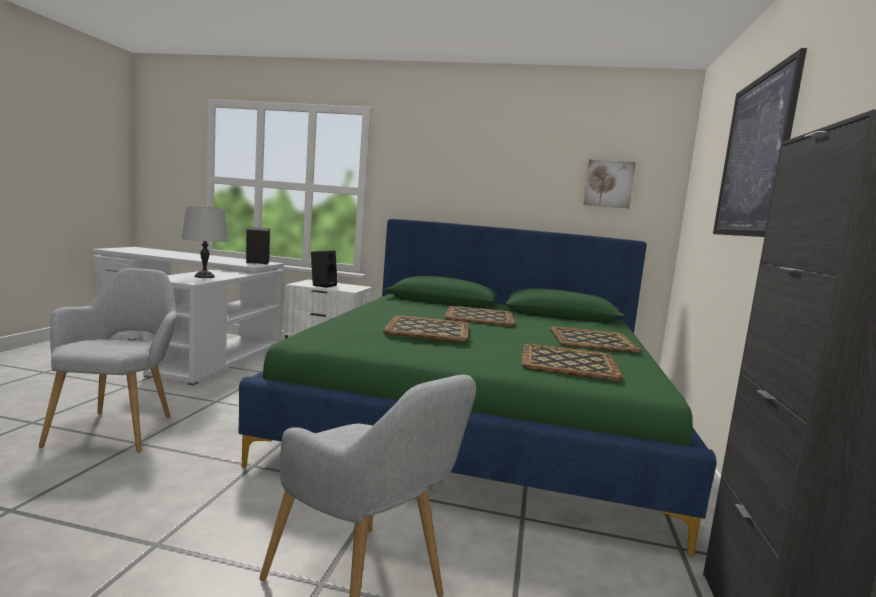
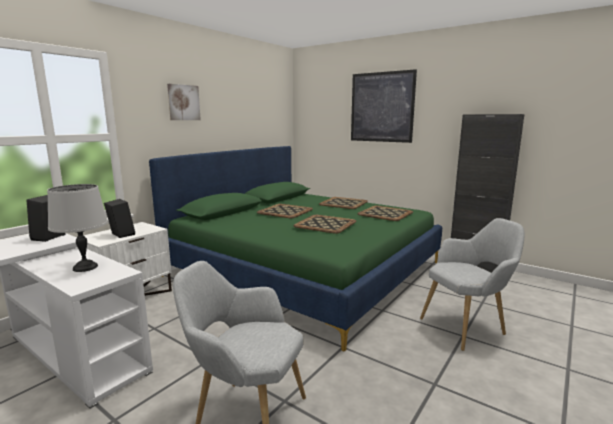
camera: 65 degrees left, 5 degrees up
picture [583,159,636,208] -> picture moved to [167,84,201,120]

